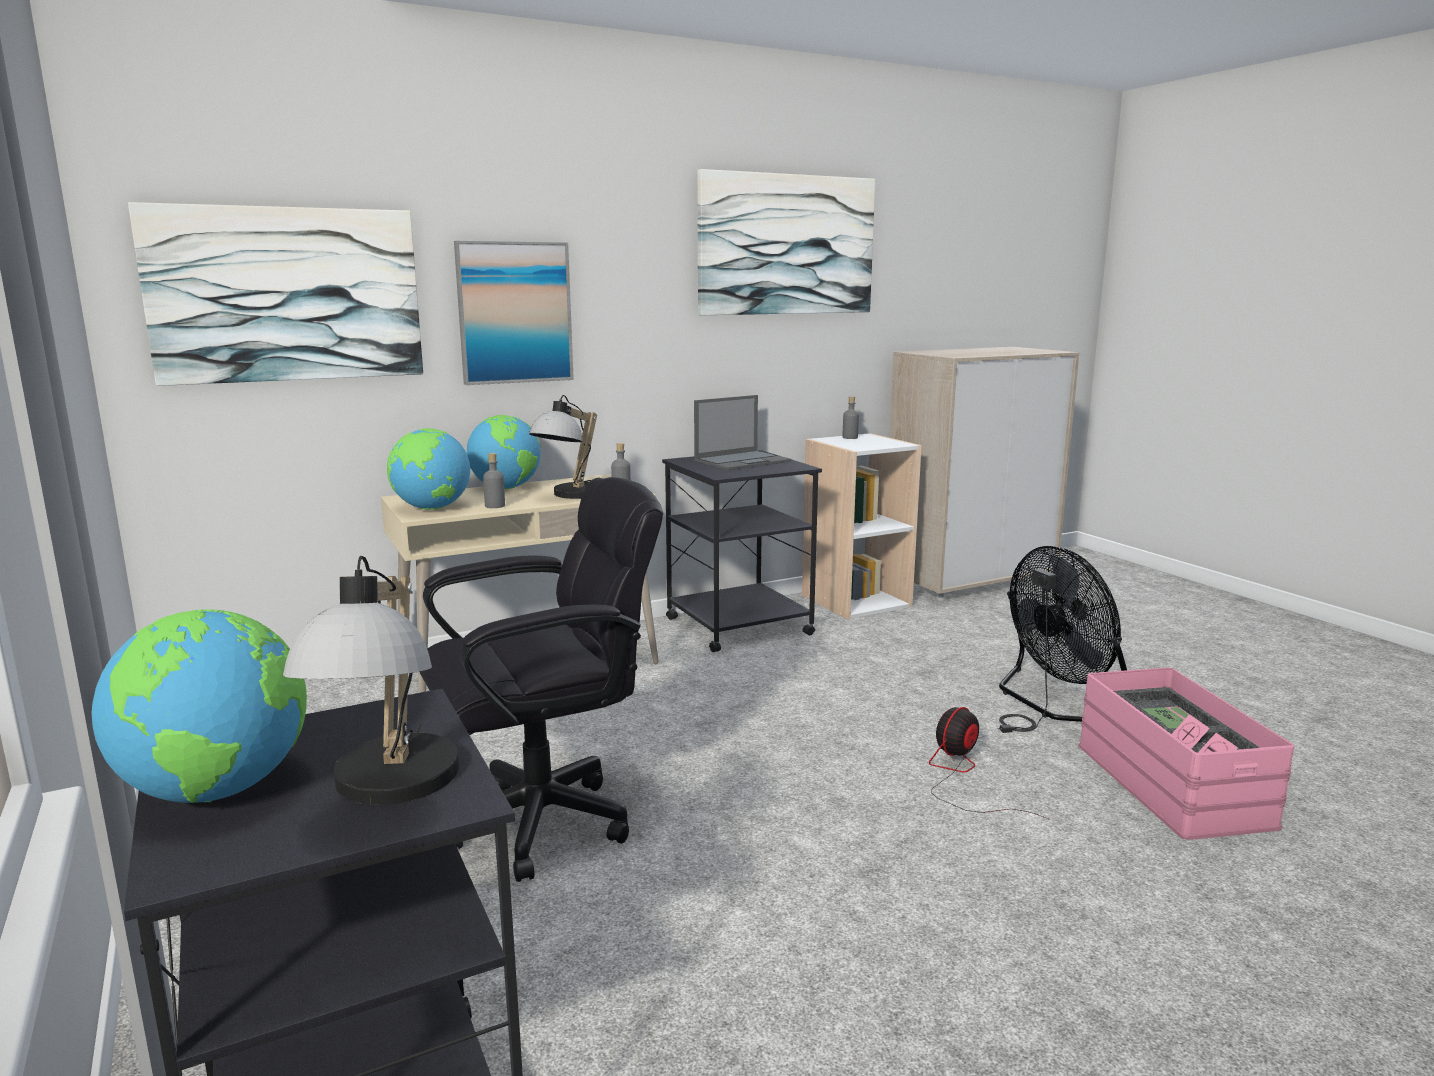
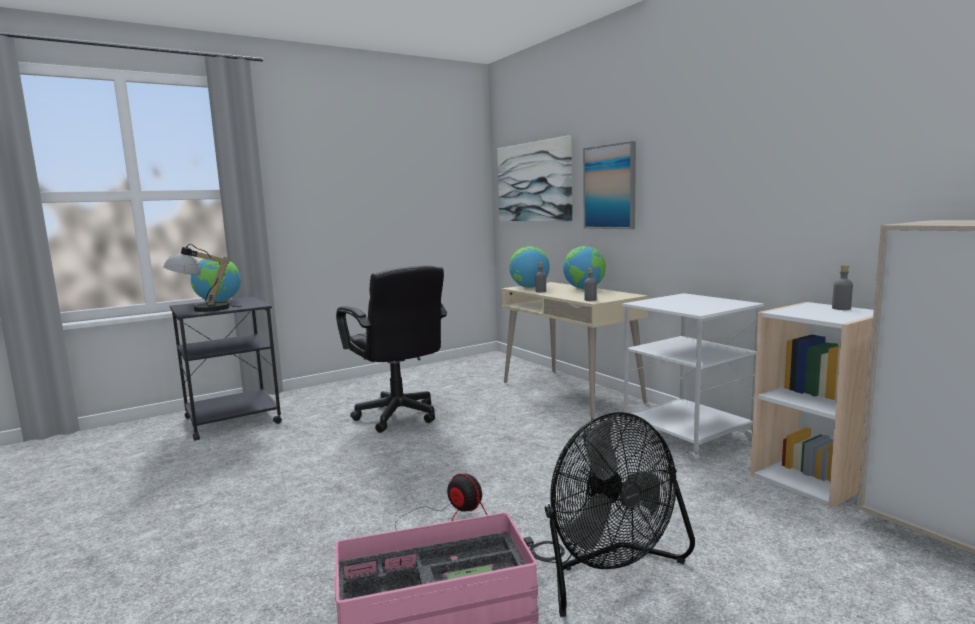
camera: 85 degrees right, 5 degrees down
table lamp [529,395,597,499] -> none
black cart [662,450,822,652] -> white cart [622,293,764,461]
laptop [694,395,792,470] -> none
picture [697,169,875,315] -> none

